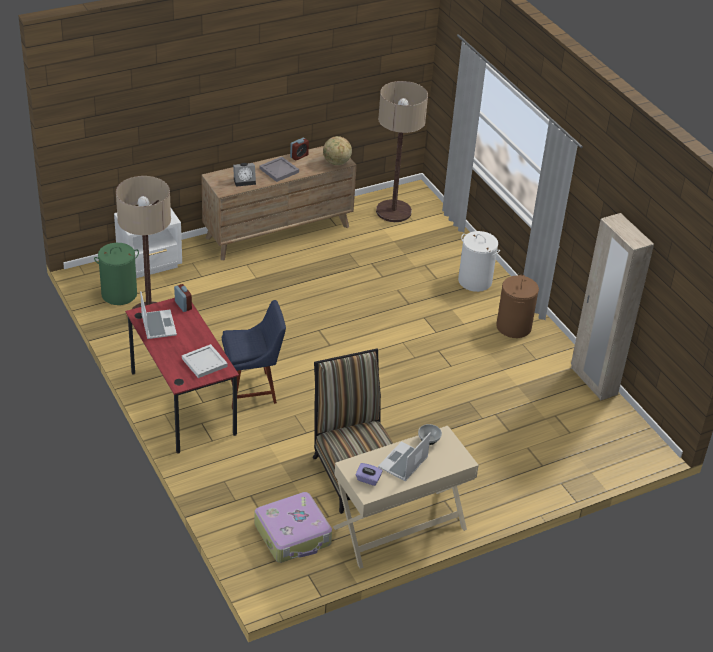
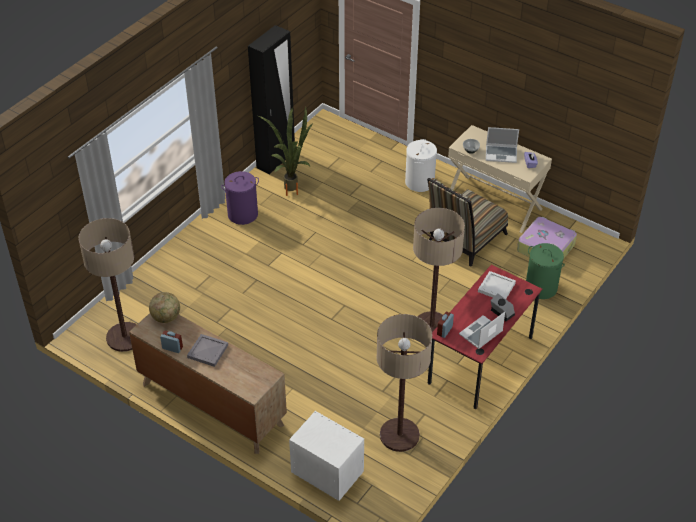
camera: 115 degrees left, 5 degrees up
green laundry basket [94,243,139,305] -> green laundry basket moved to [526,243,565,299]
blue chair [222,300,286,409] -> floor lamp [413,208,465,332]
alarm clock [233,163,256,187] -> alarm clock moved to [491,294,515,321]
white laundry basket [458,231,500,292] -> white laundry basket moved to [405,139,437,192]
brown laundry basket [496,275,539,338] -> purple laundry basket [221,171,259,225]
beige wardrobe [571,213,654,401] -> black wardrobe [248,25,295,174]
none -> potted plant [258,107,313,196]

